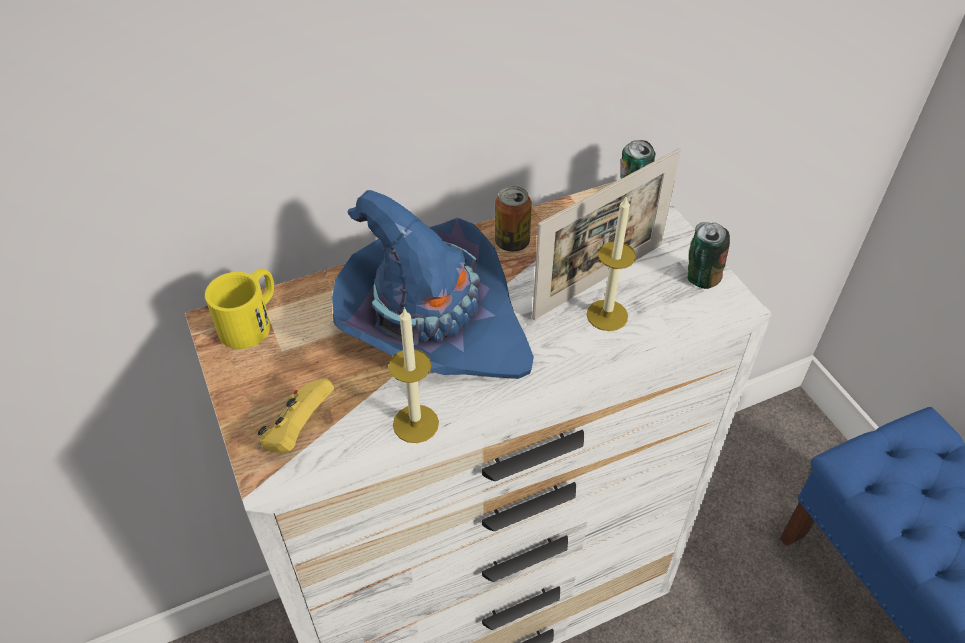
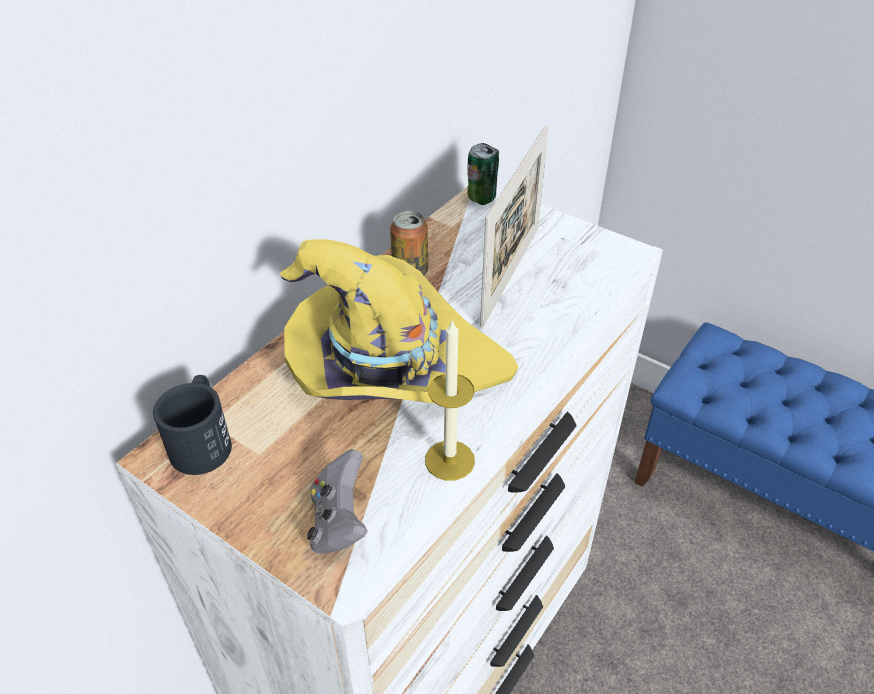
camera: 30 degrees left, 5 degrees down
yellow mug [205,268,274,349] -> black mug [153,375,232,475]
yellow game controller [258,378,334,454] -> grey game controller [308,449,367,554]
blue hat [332,190,534,379] -> yellow hat [280,239,518,403]
candle [587,195,636,331] -> none
can [688,222,730,289] -> none

